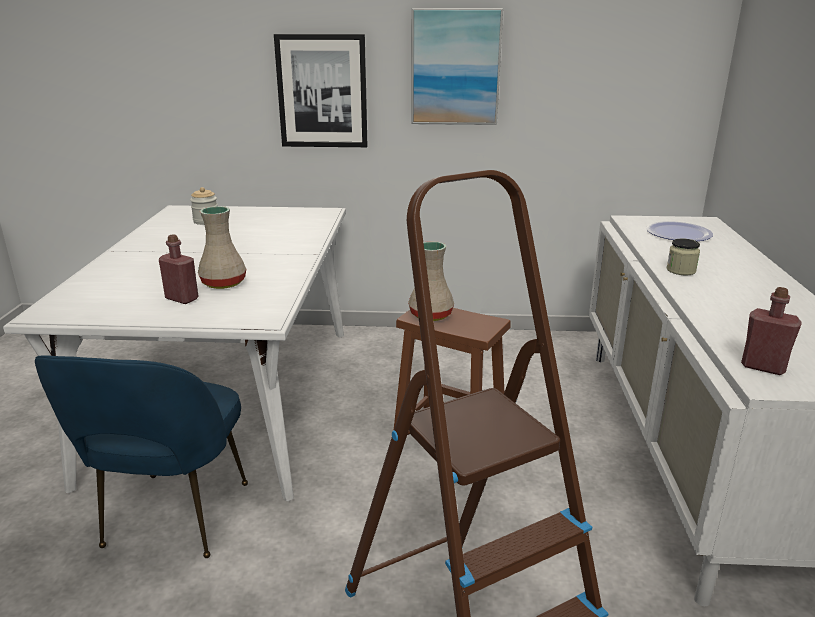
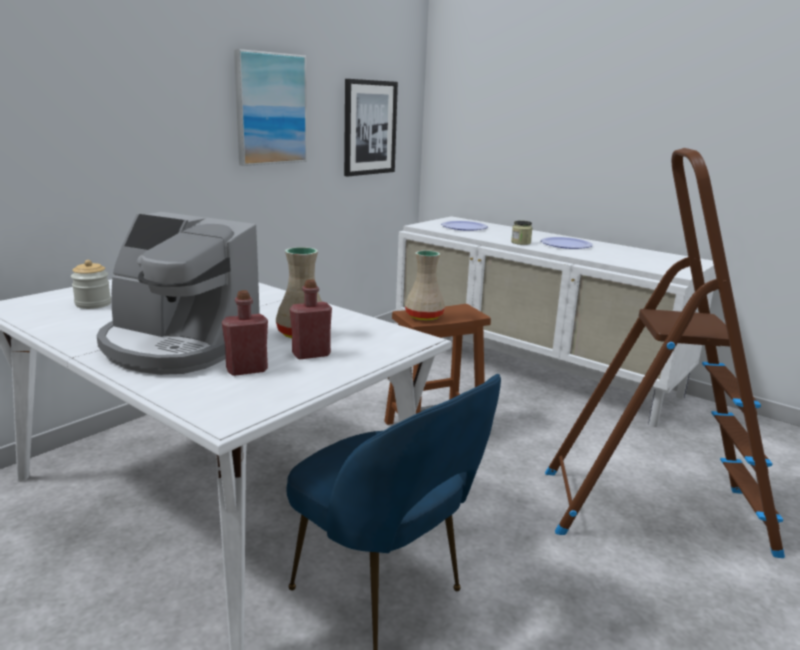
camera: 55 degrees left, 5 degrees down
picture [274,34,368,147] -> picture moved to [344,79,398,177]
red bottle [741,287,802,375] -> red bottle moved to [222,290,268,376]
none -> coffee machine [97,212,260,375]
none -> plate [541,237,593,249]

